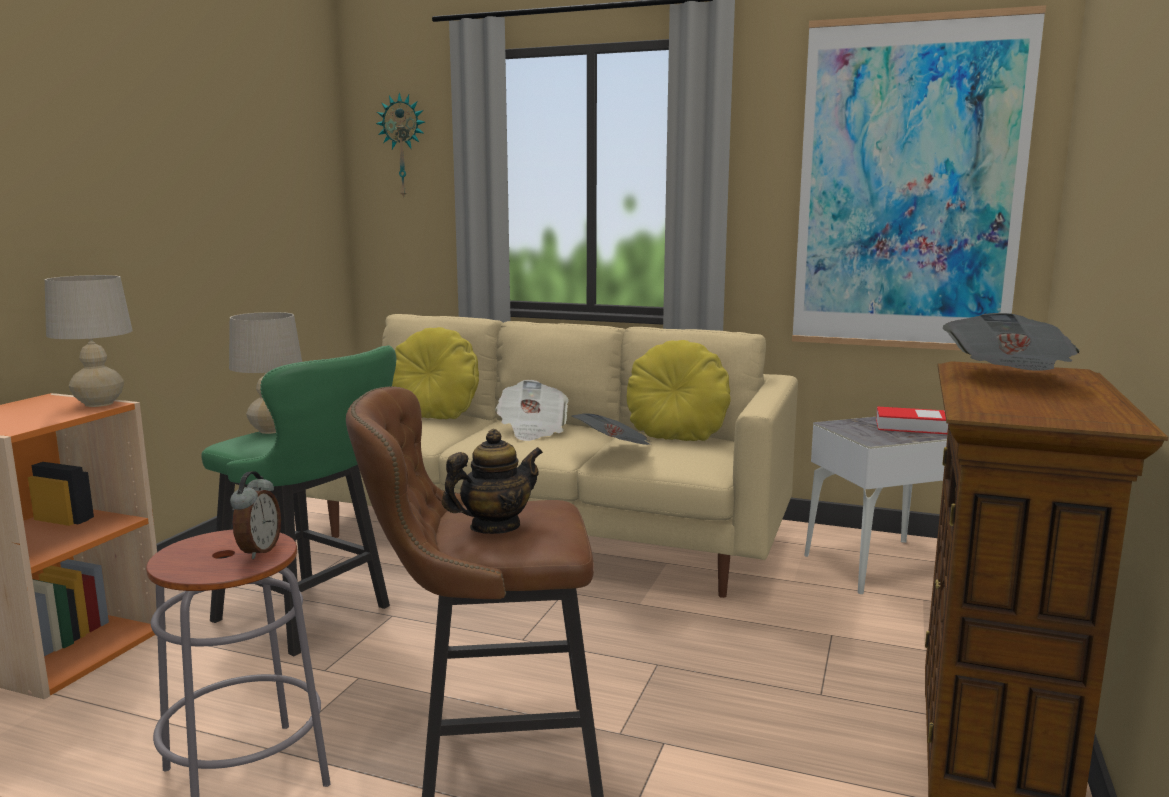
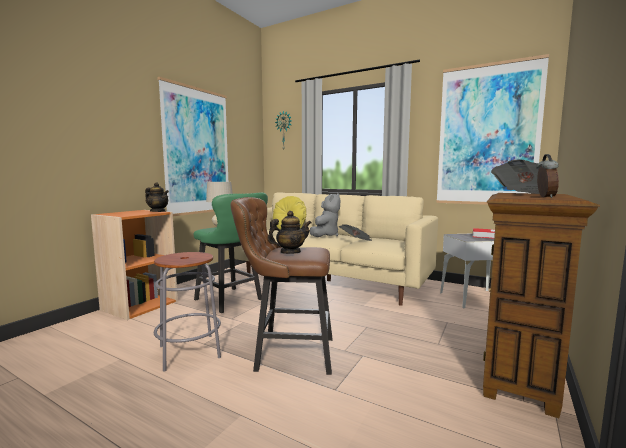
camera: 10 degrees right, 5 degrees down
beige table lamp [45,275,133,407] -> teapot [145,182,169,212]
alarm clock [230,471,281,559] -> alarm clock moved to [537,154,559,198]
newspaper [495,380,569,441] -> grey plush toy [310,193,341,237]
yellow pillow [627,340,731,441] -> none
none -> picture [157,77,228,216]

